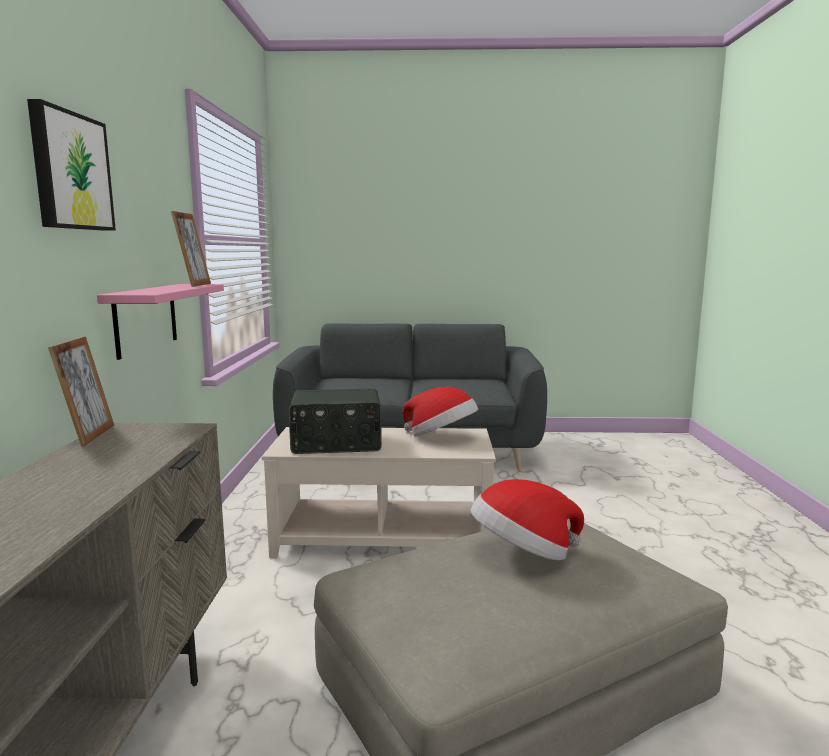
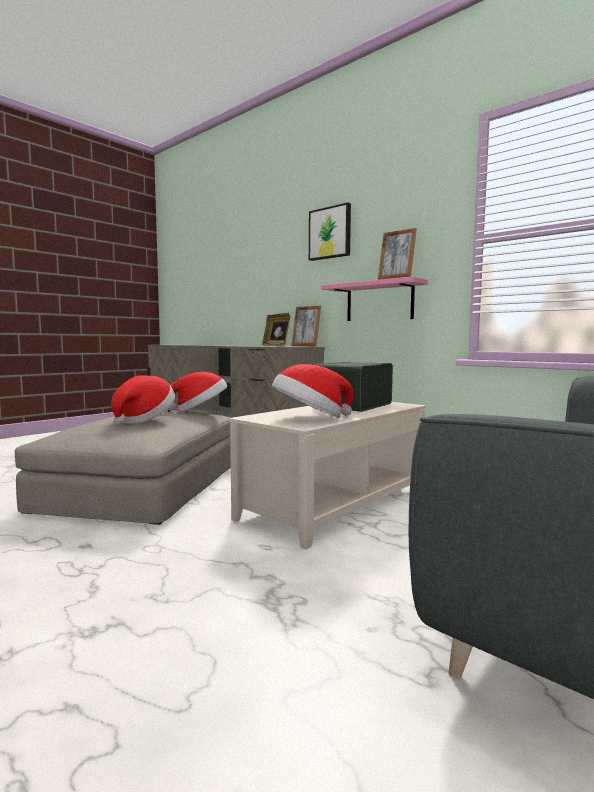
camera: 130 degrees right, 5 degrees down
none -> hat [167,372,227,412]
none -> picture frame [262,313,290,346]

